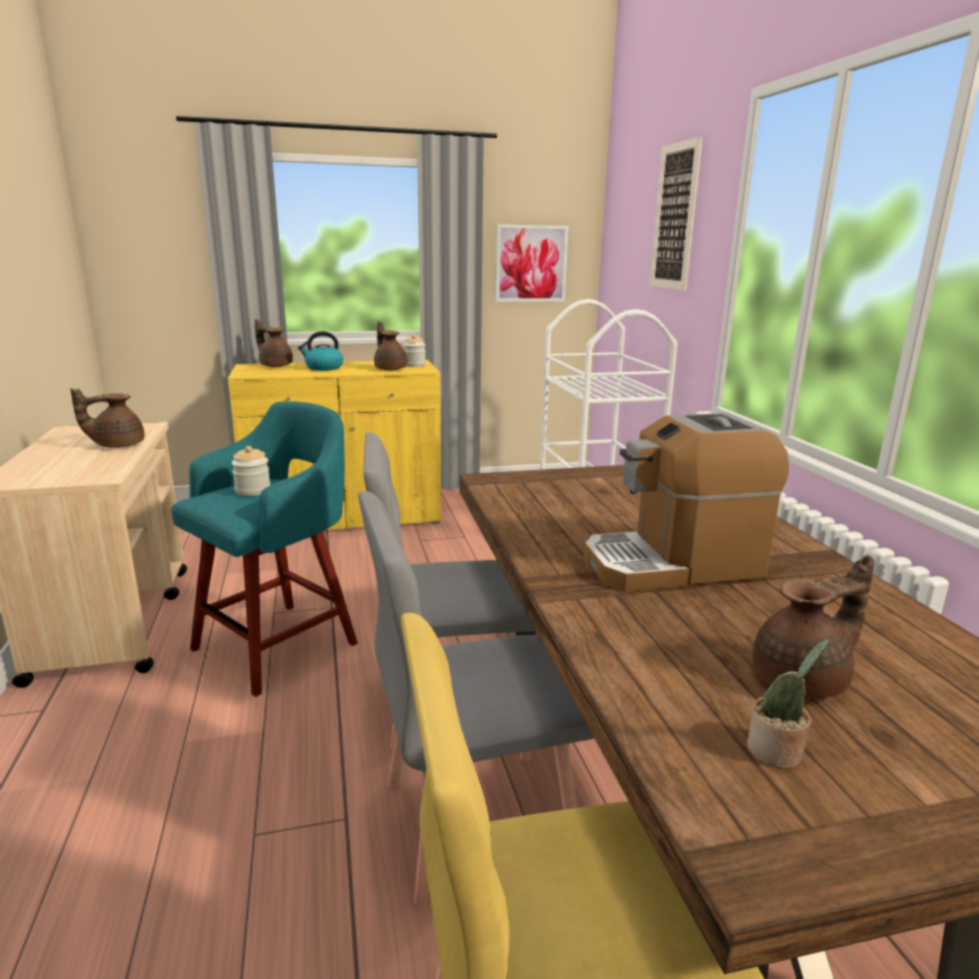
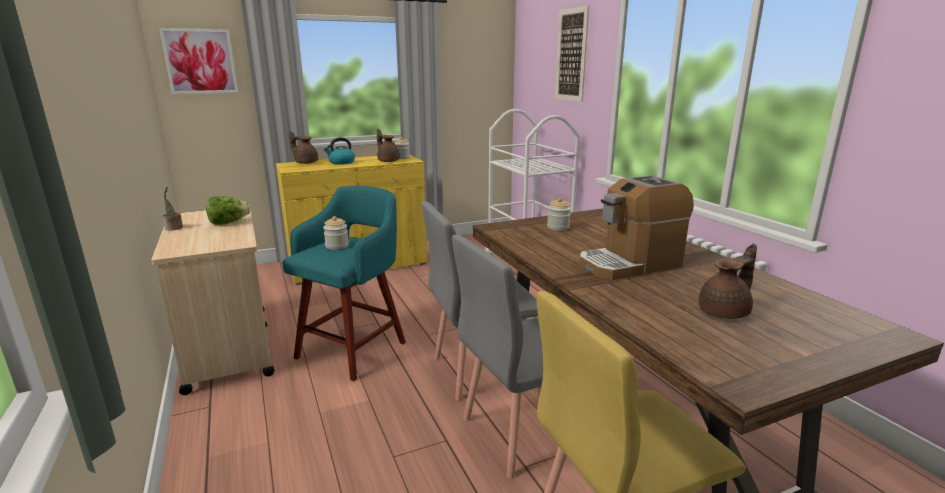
camera: 10 degrees left, 0 degrees up
brown teapot [70,388,144,448] -> lettuce [206,196,251,225]
picture [495,224,569,302] -> picture moved to [159,28,238,94]
potted plant [747,639,829,769] -> potted plant moved to [162,187,183,231]
none -> jar [547,198,571,231]

